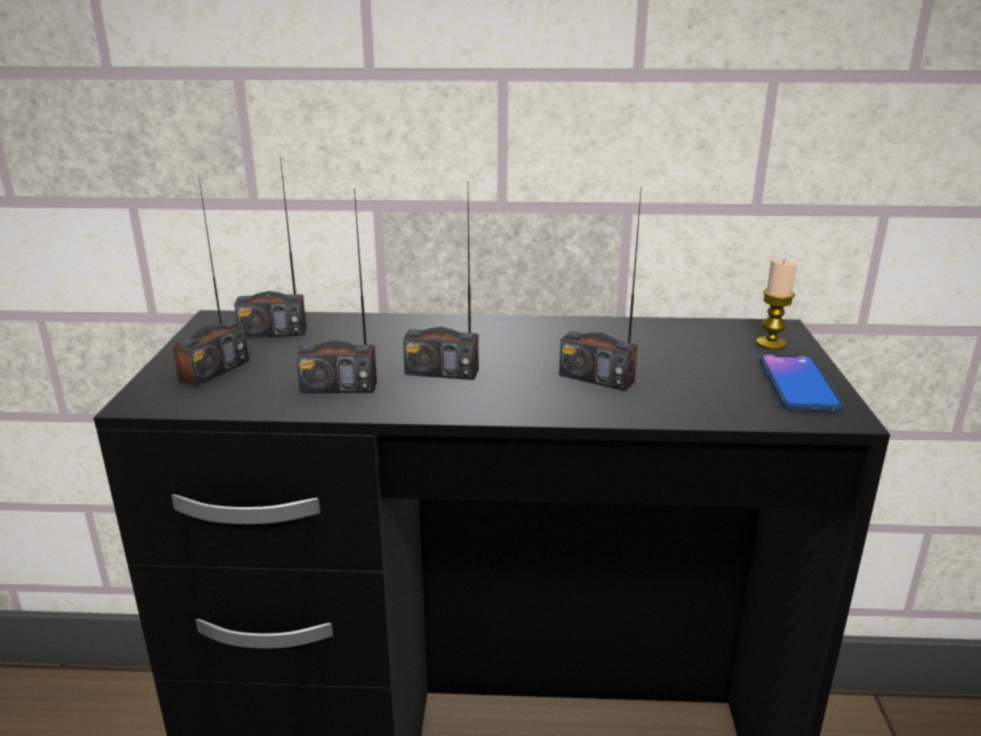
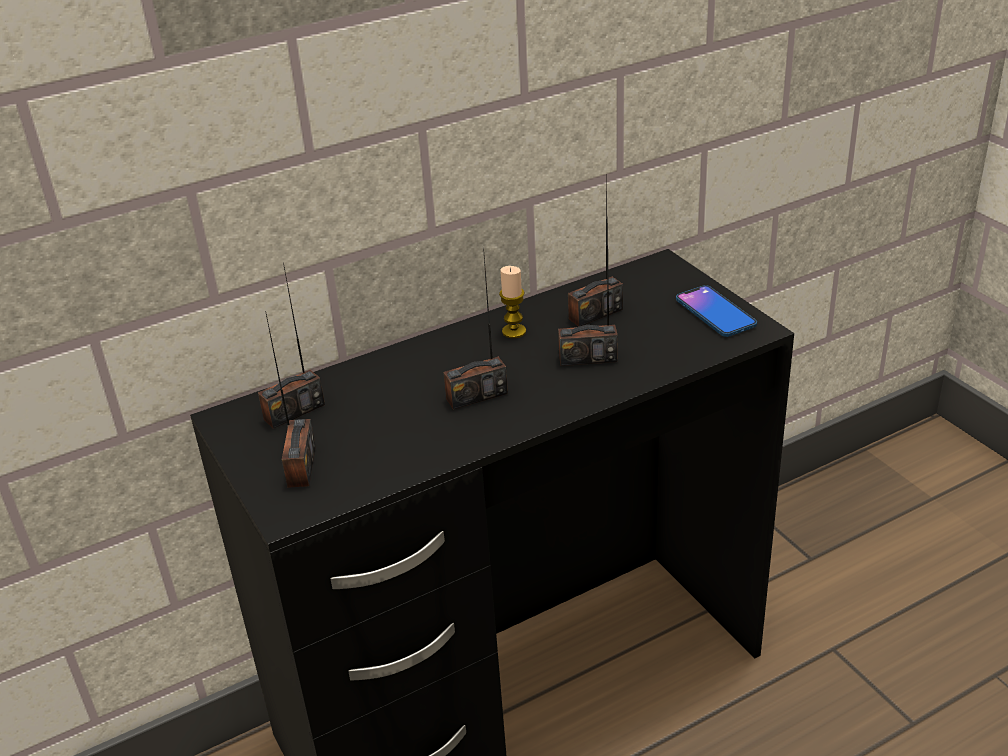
camera: 30 degrees left, 10 degrees up
radio [296,188,377,393] -> radio moved to [568,178,623,327]
candle [756,258,796,350] -> candle moved to [499,266,526,338]

